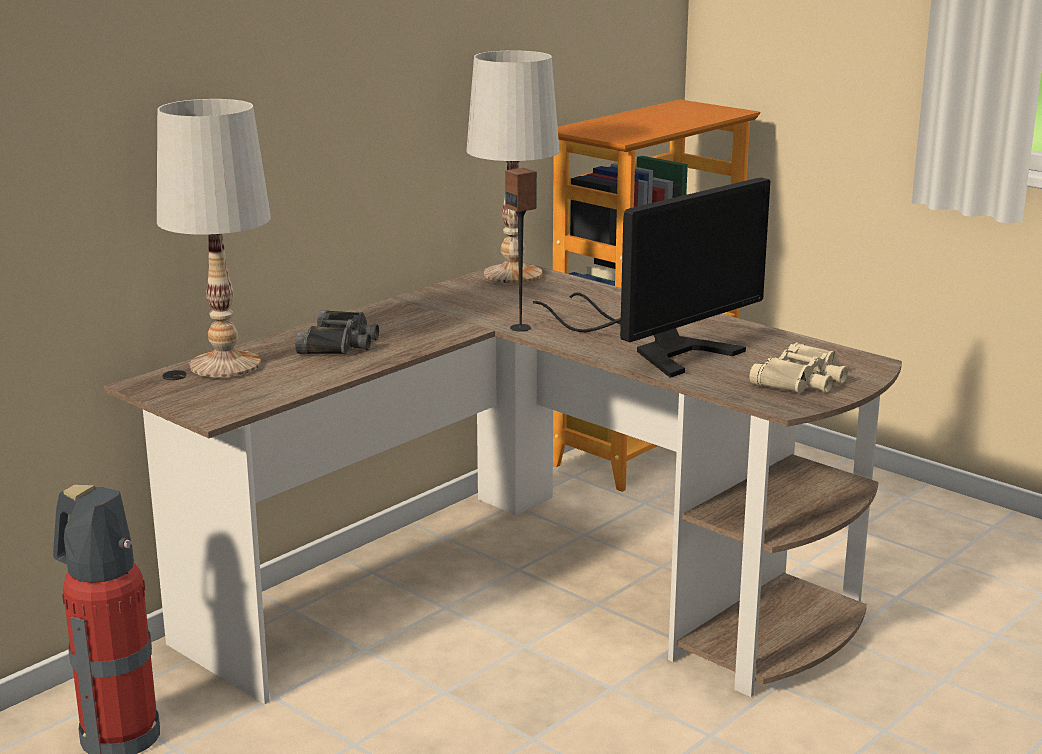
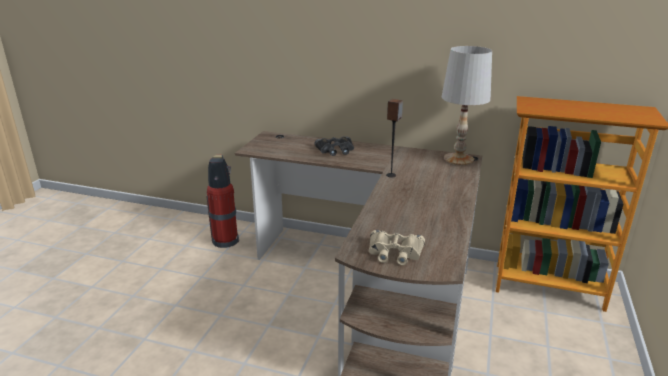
camera: 65 degrees right, 5 degrees up
white table lamp [157,99,271,378] -> none
monitor [533,178,770,378] -> none

